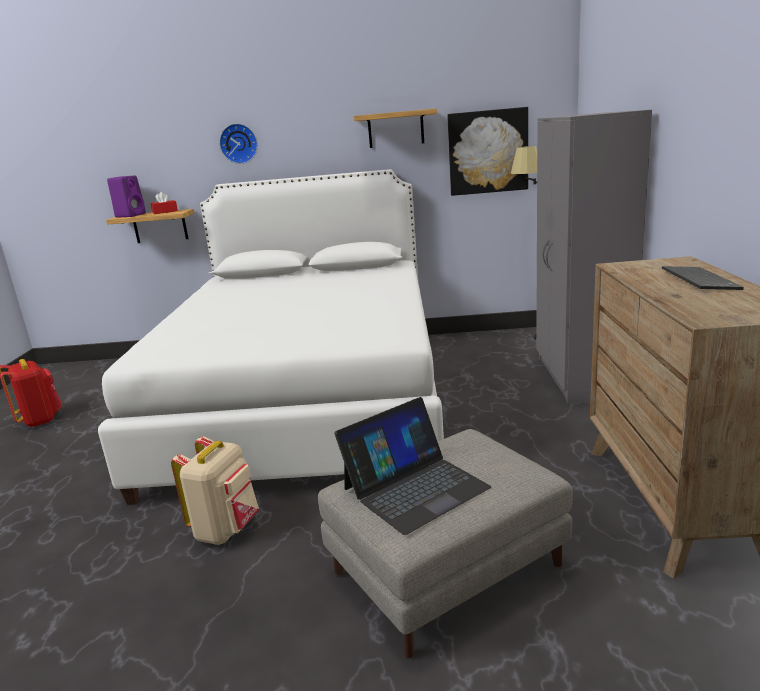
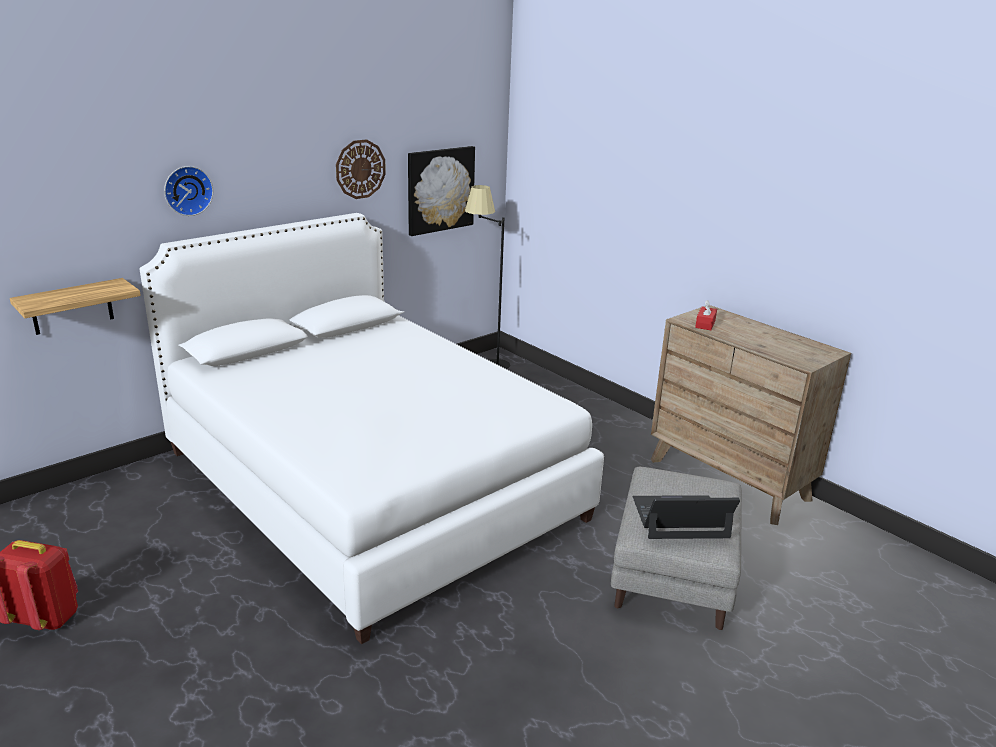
camera: 45 degrees left, 5 degrees up
purple speaker [107,176,146,217] -> none
red tissue box [151,192,178,214] -> red tissue box moved to [695,300,717,330]
beige backpack [171,436,259,545] -> none
laptop [335,397,491,535] -> laptop turned 105 degrees counterclockwise [633,495,740,539]
shelf [354,108,437,148] -> wall clock [336,139,386,199]
grey wardrobe [536,110,652,403] -> none
keyboard [662,266,744,290] -> none

